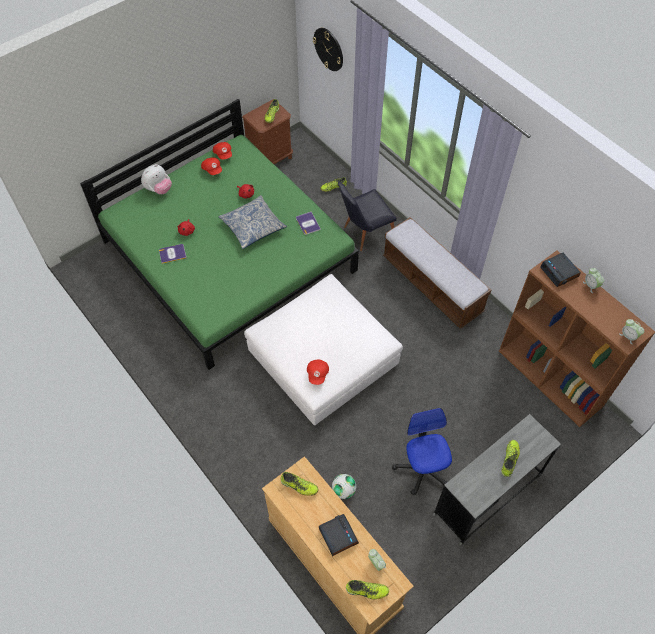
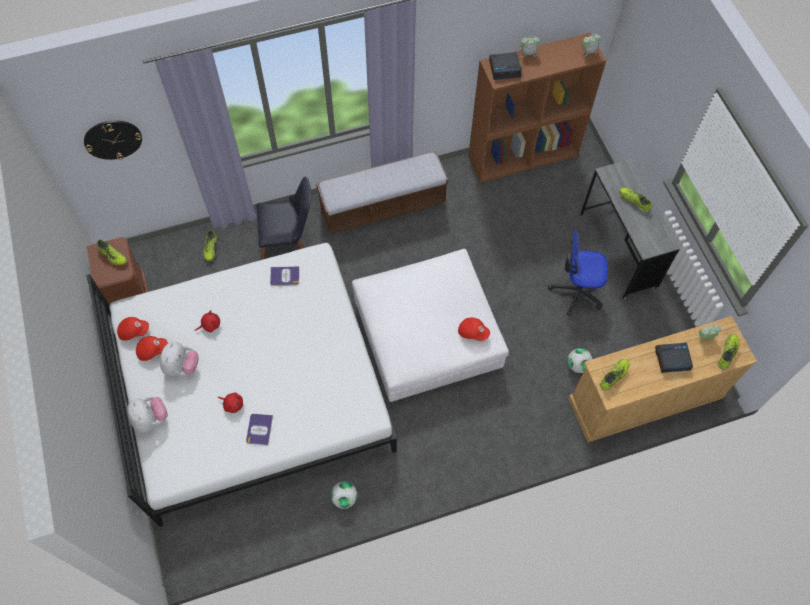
camera: 70 degrees left, 5 degrees up
green bed [80,99,359,370] -> white bed [86,243,397,527]
pillow [219,195,287,249] -> none
black chair [338,182,397,251] -> black chair turned 90 degrees counterclockwise [257,177,312,260]
none -> plush toy [160,342,199,376]
none -> football [331,481,357,509]

